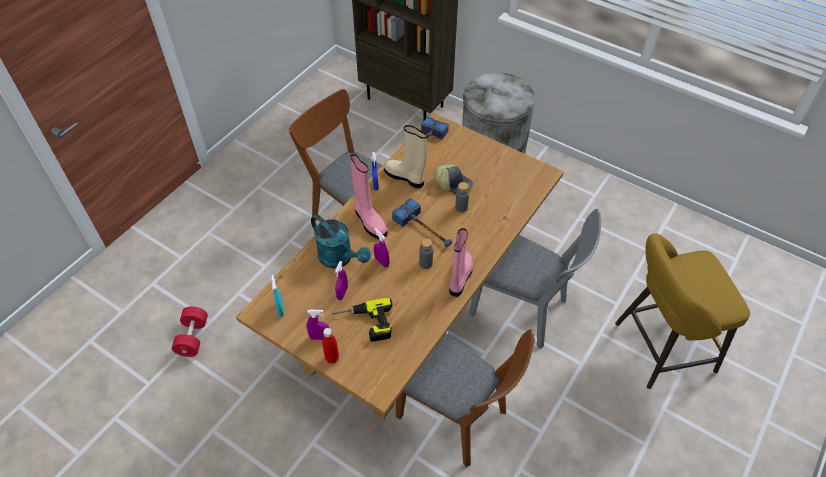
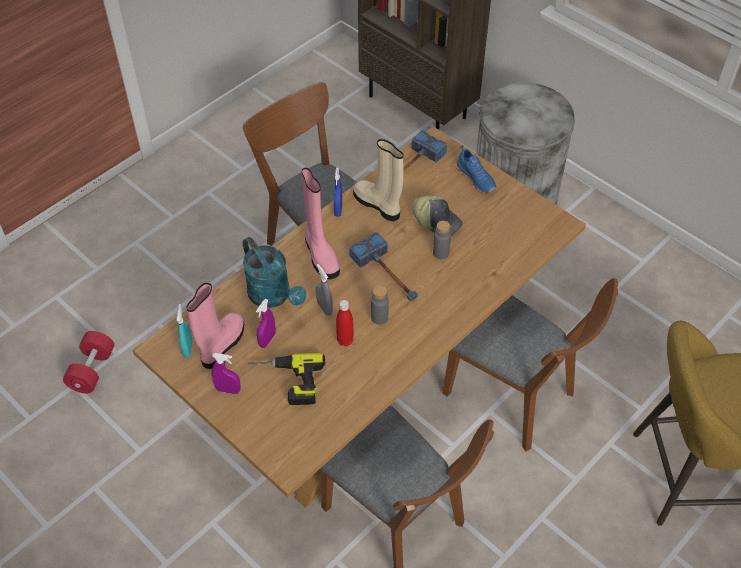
camera: 10 degrees right, 0 degrees up
red bottle [322,328,339,364] -> red bottle moved to [336,300,354,346]
purple spray bottle [374,228,389,267] -> grey spray bottle [316,264,333,316]
pink boot [449,228,473,297] -> pink boot moved to [187,283,244,369]
grey chair [469,209,601,349] -> brown chair [442,278,618,451]
none -> blue shoe [455,145,496,194]

